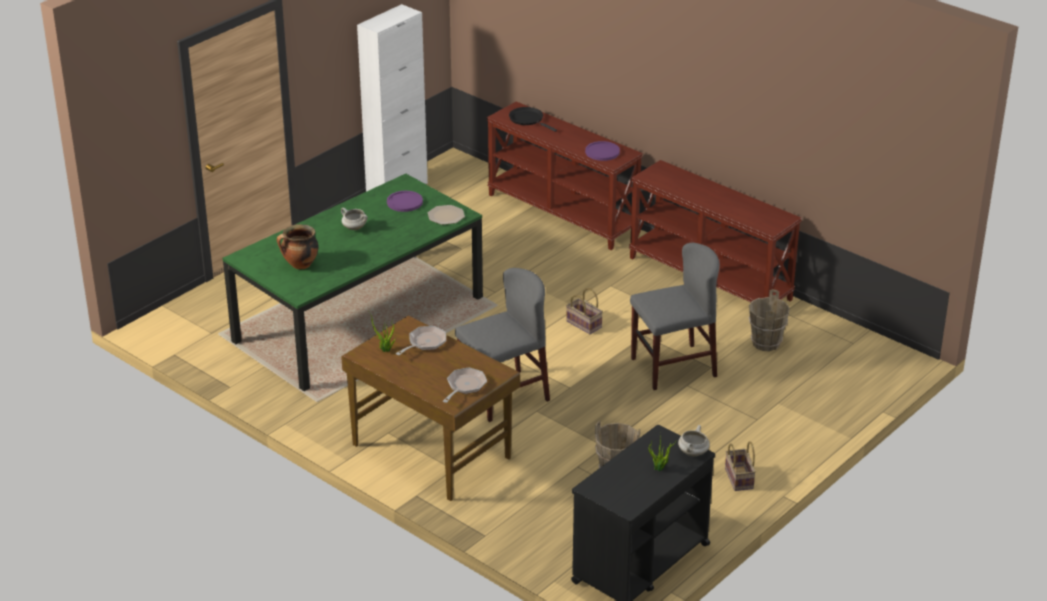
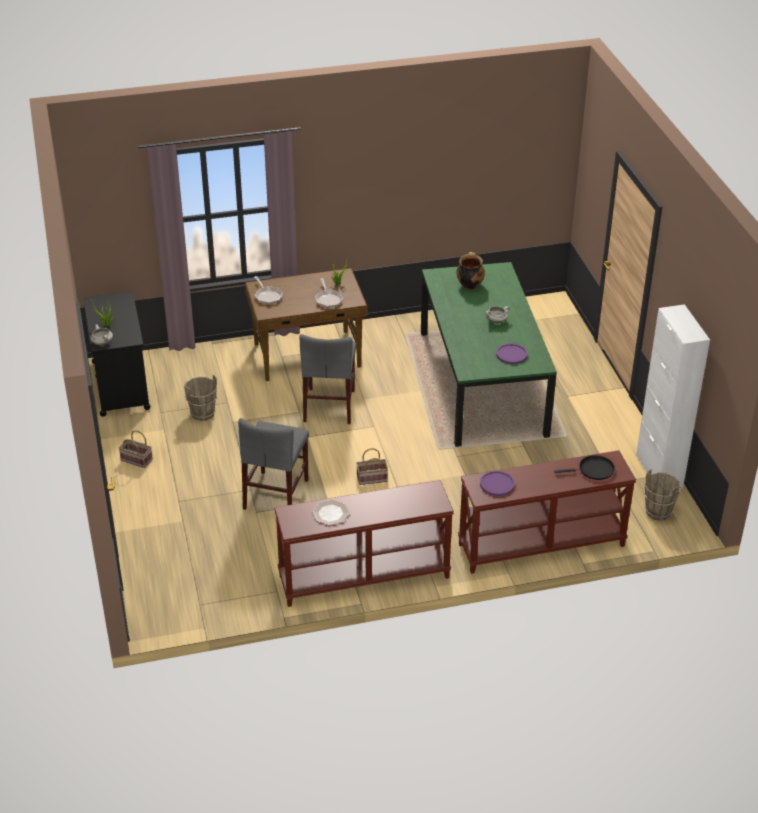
camera: 125 degrees right, 5 degrees up
plate [428,205,465,225] -> plate moved to [312,500,349,525]
brown bucket [749,289,790,351] -> brown bucket moved to [644,469,681,521]

